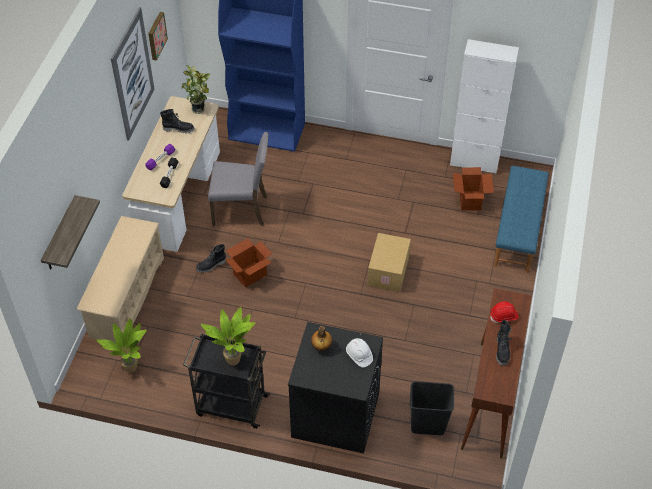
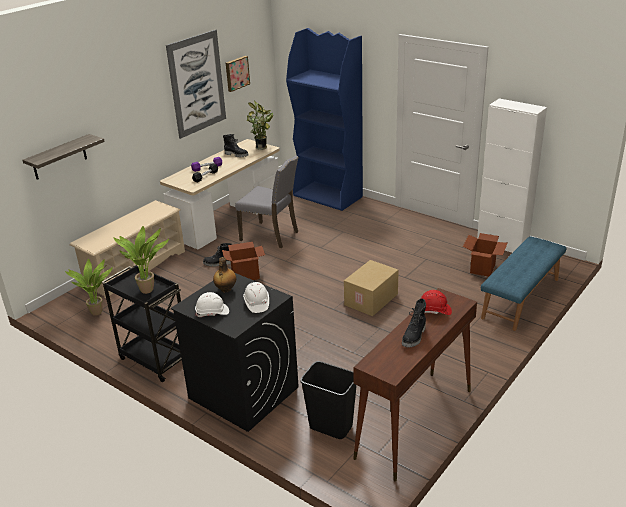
camera: 25 degrees right, 20 degrees down
none -> white hard hat [195,292,229,317]

